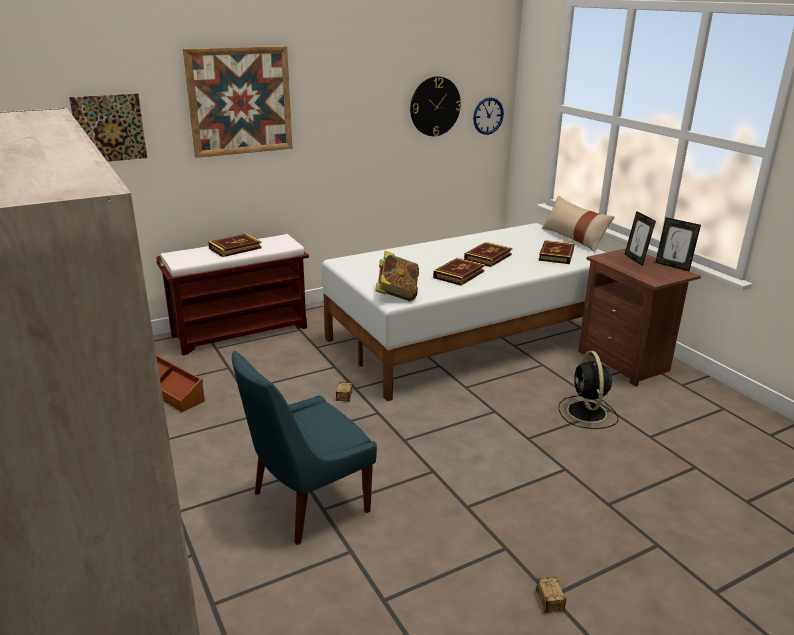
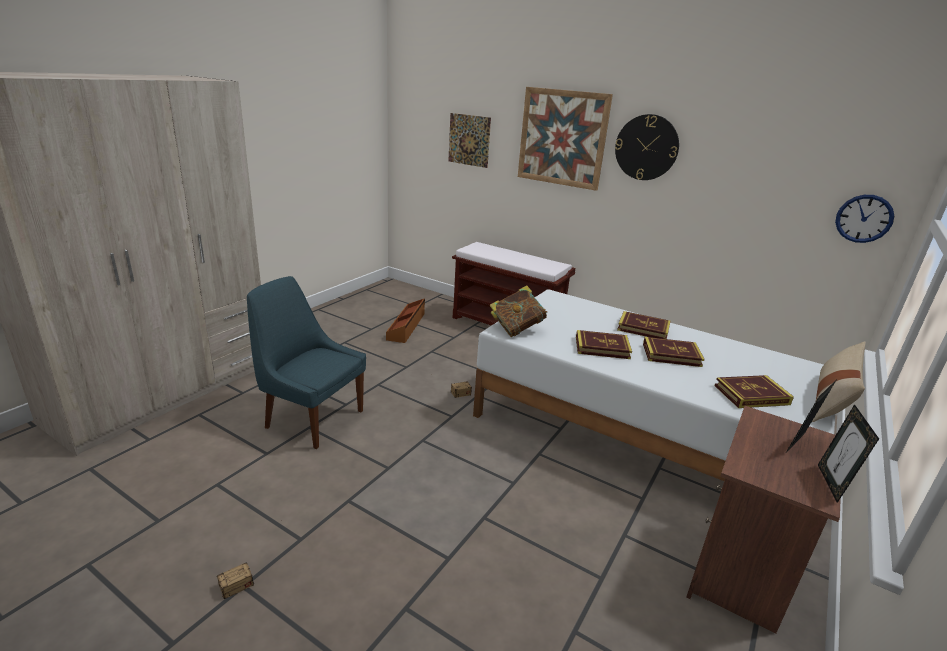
camera: 60 degrees right, 0 degrees up
book [208,234,262,257] -> book moved to [617,311,671,339]
wall clock [410,76,461,136] -> wall clock moved to [615,114,679,180]
black fan [559,351,618,429] -> none

